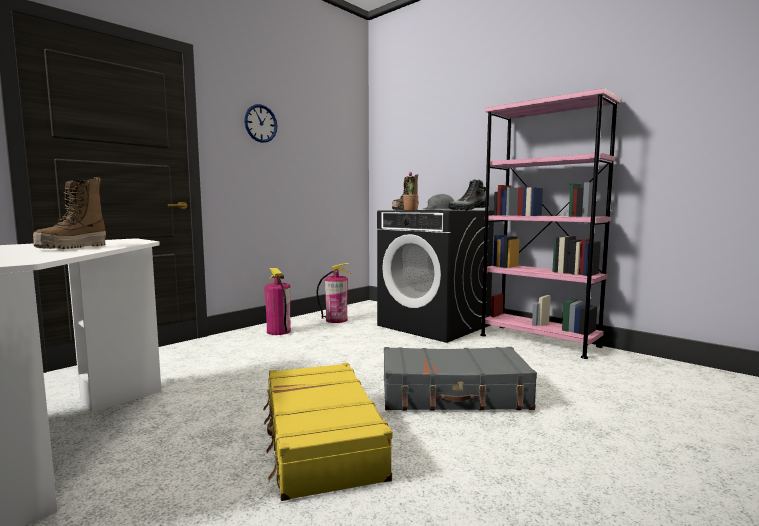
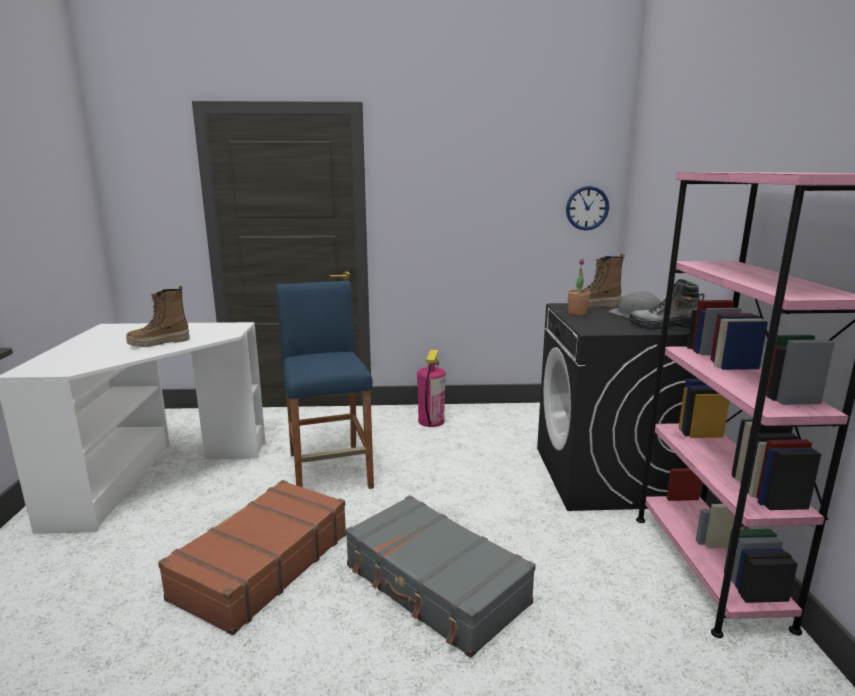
camera: 45 degrees right, 10 degrees up
wall clock [244,104,277,143] -> wall clock moved to [566,186,609,230]
yellow suitcase [263,363,393,501] -> brown suitcase [158,480,346,635]
fire extinguisher [316,263,351,323] -> none
none -> blue stool [275,280,374,489]

